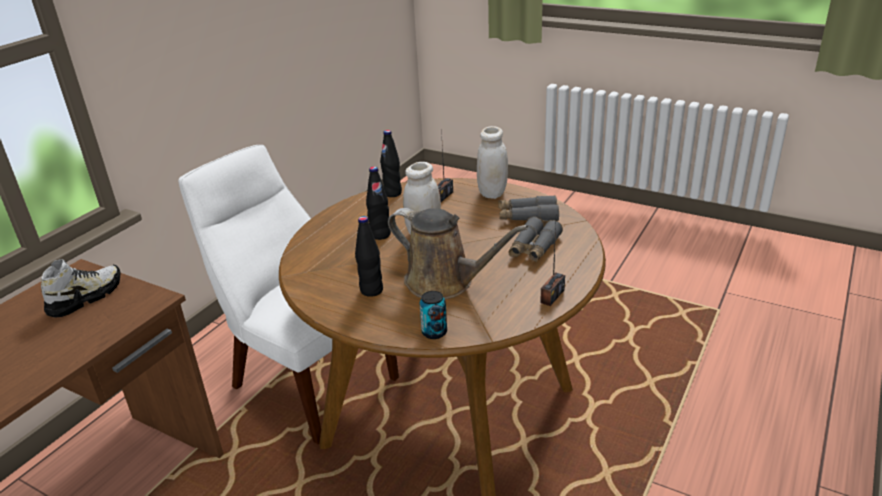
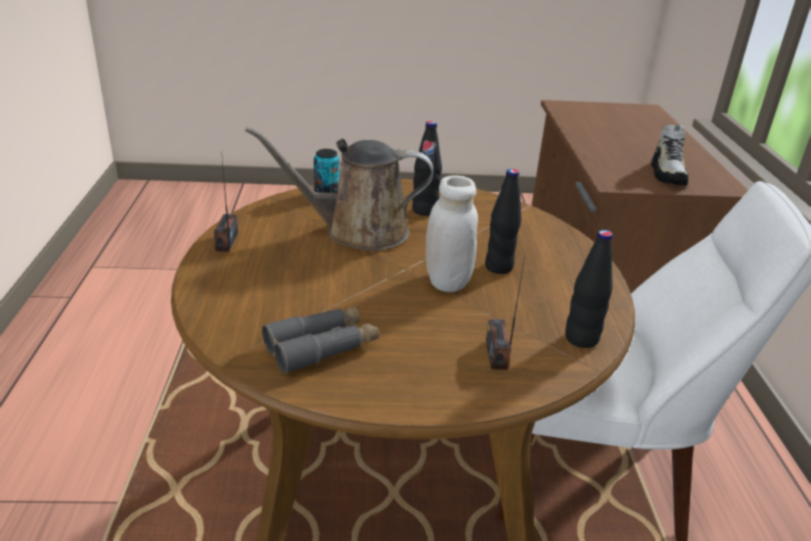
camera: 145 degrees right, 0 degrees up
white jar [477,126,508,199] -> none
grey binoculars [508,217,563,262] -> none

